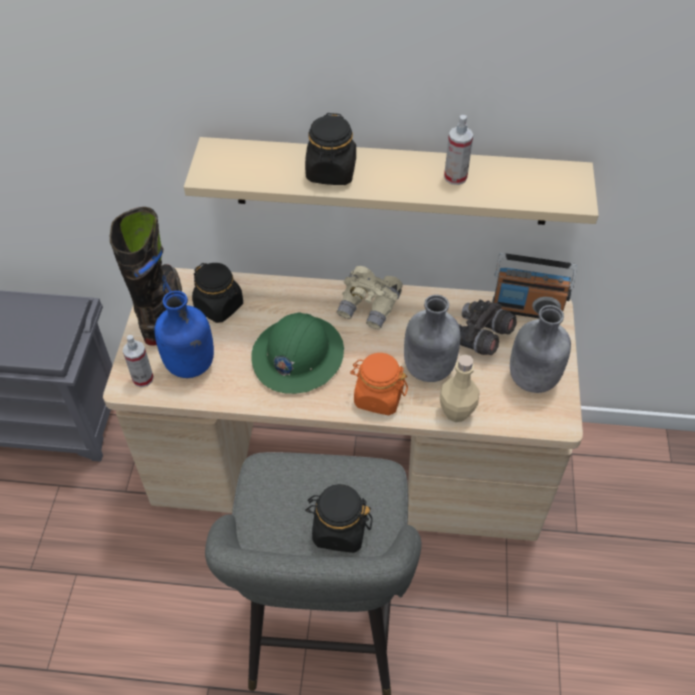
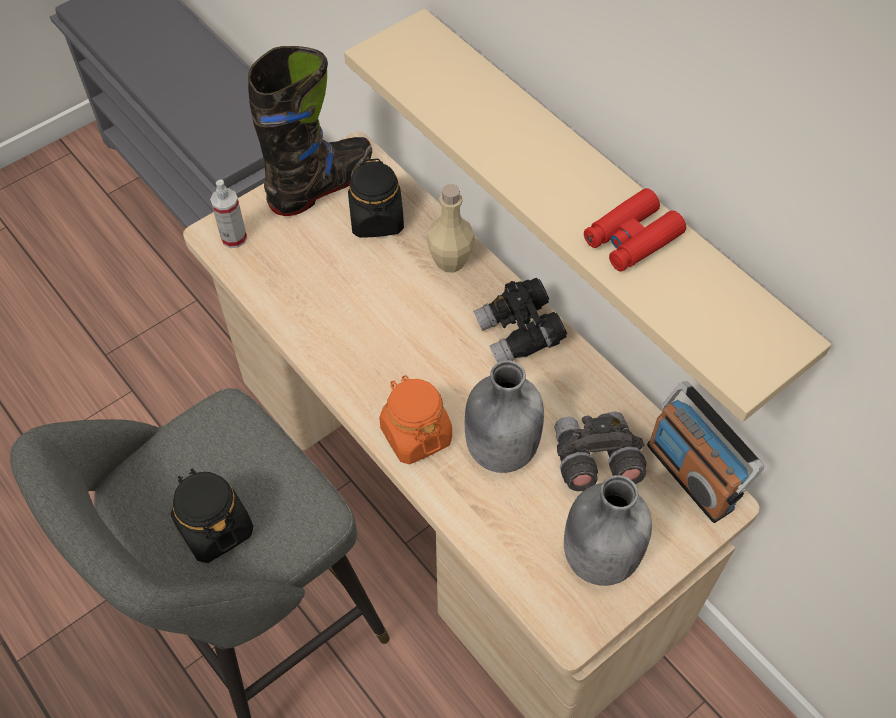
camera: 45 degrees right, 5 degrees up
blue bottle [154,291,214,378] -> none
green hard hat [251,313,344,394] -> none
black jar [305,113,356,185] -> none
beige binoculars [337,266,403,329] -> black binoculars [473,278,567,363]
beige bottle [440,355,479,422] -> beige bottle moved to [426,184,475,272]
spray bottle [444,115,473,185] -> red binoculars [584,188,686,271]

